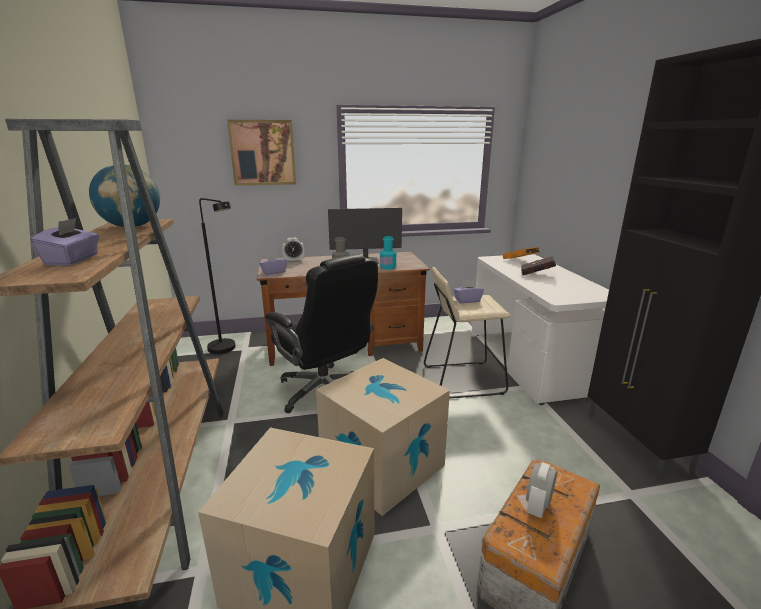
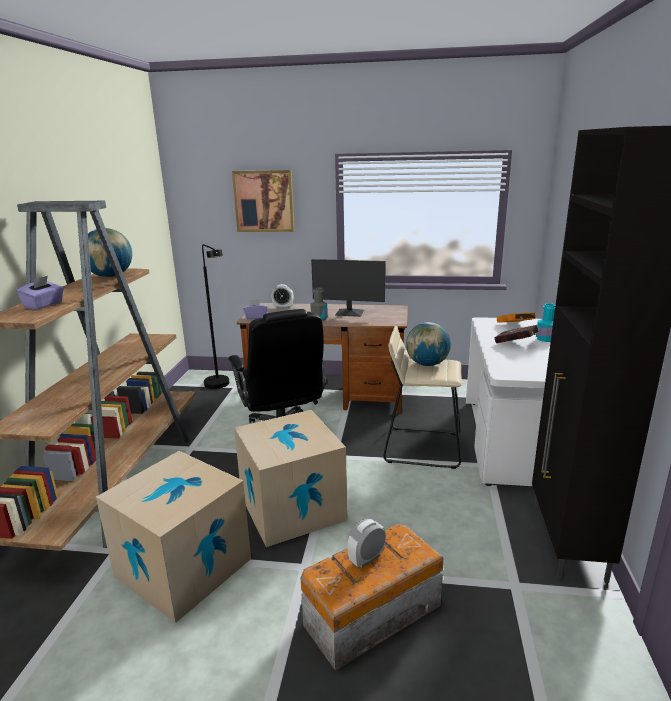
camera: 20 degrees right, 0 degrees up
turquoise bottle [380,236,396,270] -> turquoise bottle moved to [536,303,555,342]
purple tissue box [454,280,484,303] -> globe [406,322,451,366]

